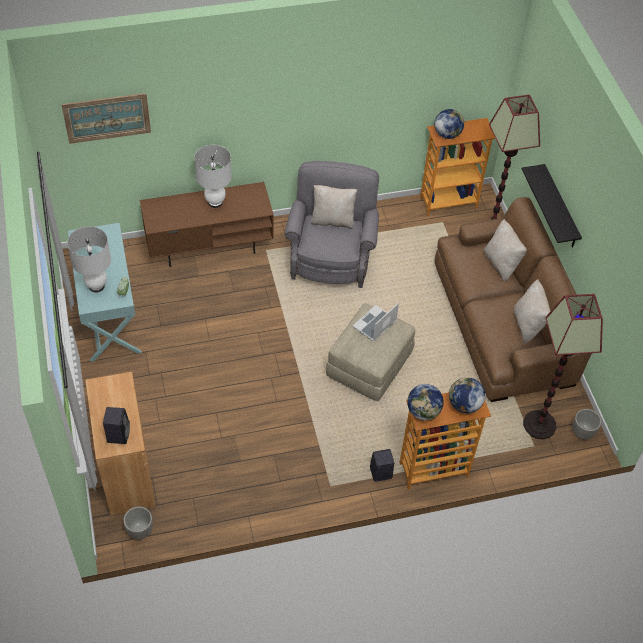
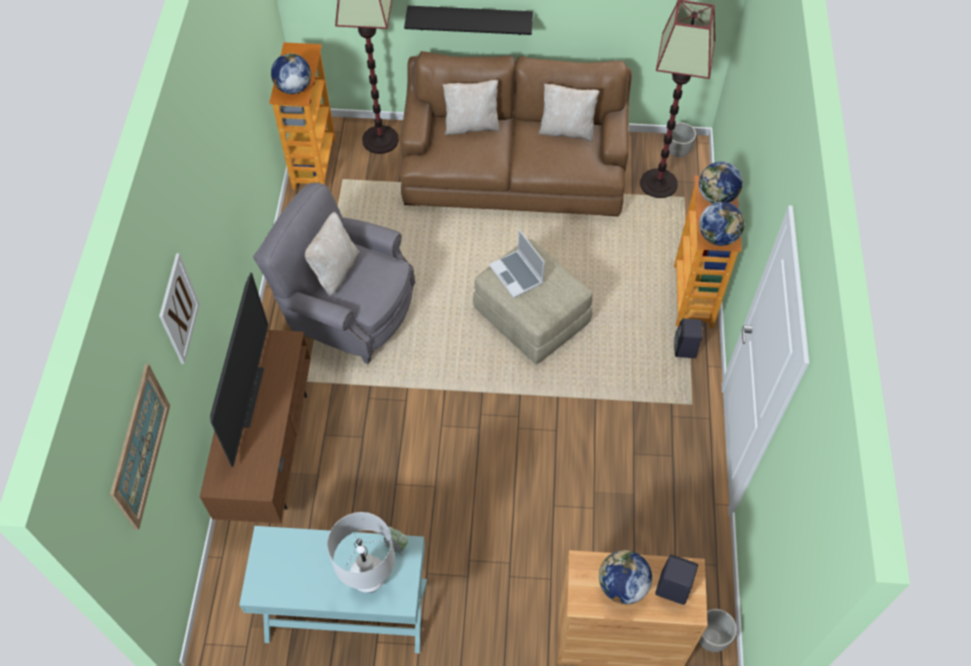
camera: 70 degrees left, 5 degrees up
white table lamp [194,145,232,208] -> television [210,273,268,467]
none -> picture [159,253,200,364]
none -> globe [599,550,652,604]

